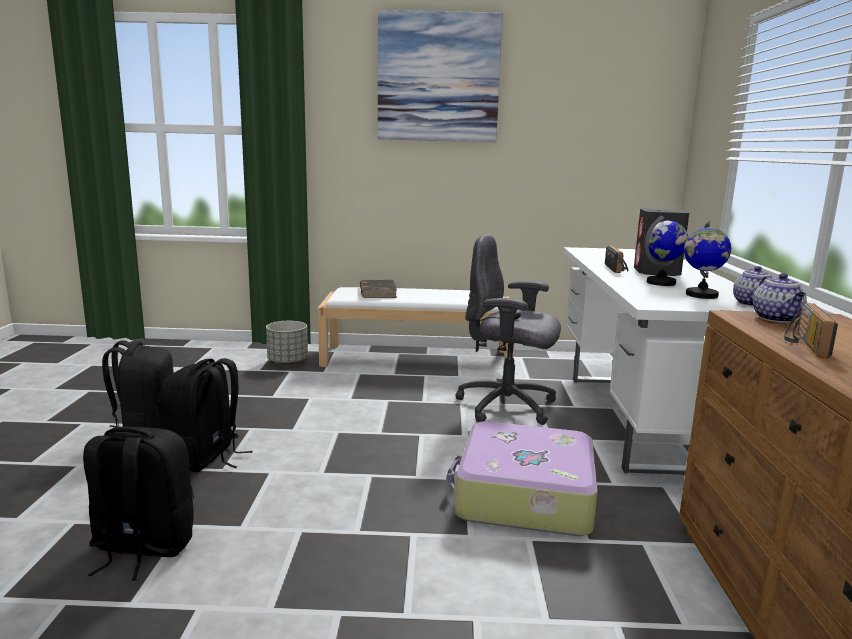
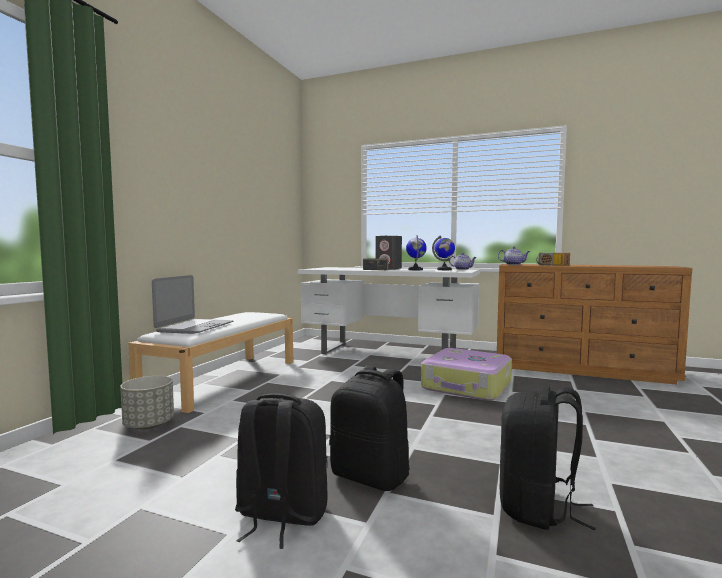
camera: 70 degrees left, 10 degrees down
brown book [360,280,397,298] -> laptop [152,275,233,334]
picture [378,10,503,142] -> none
grey office chair [455,235,561,425] -> none

